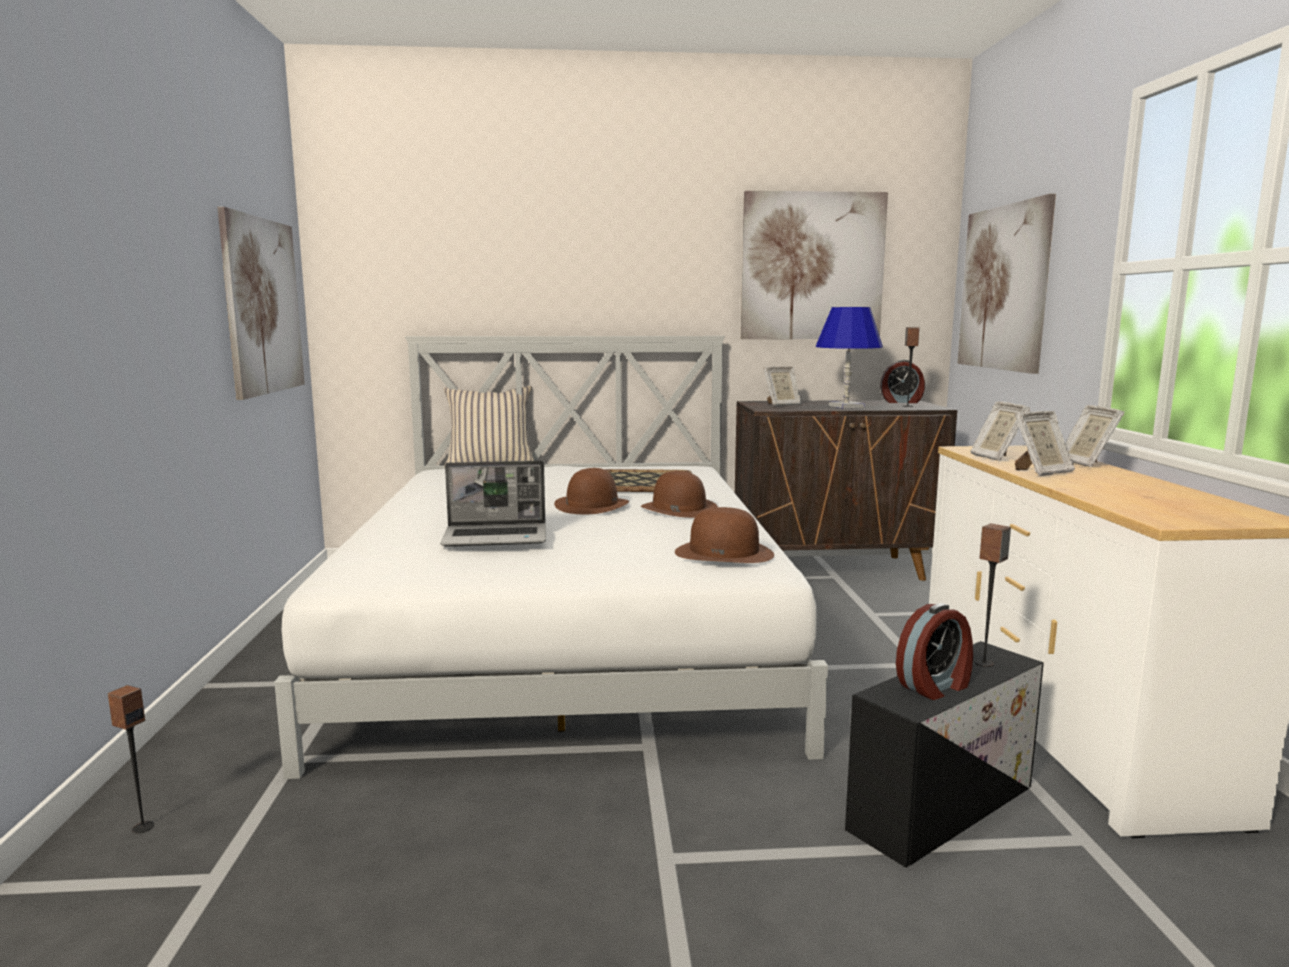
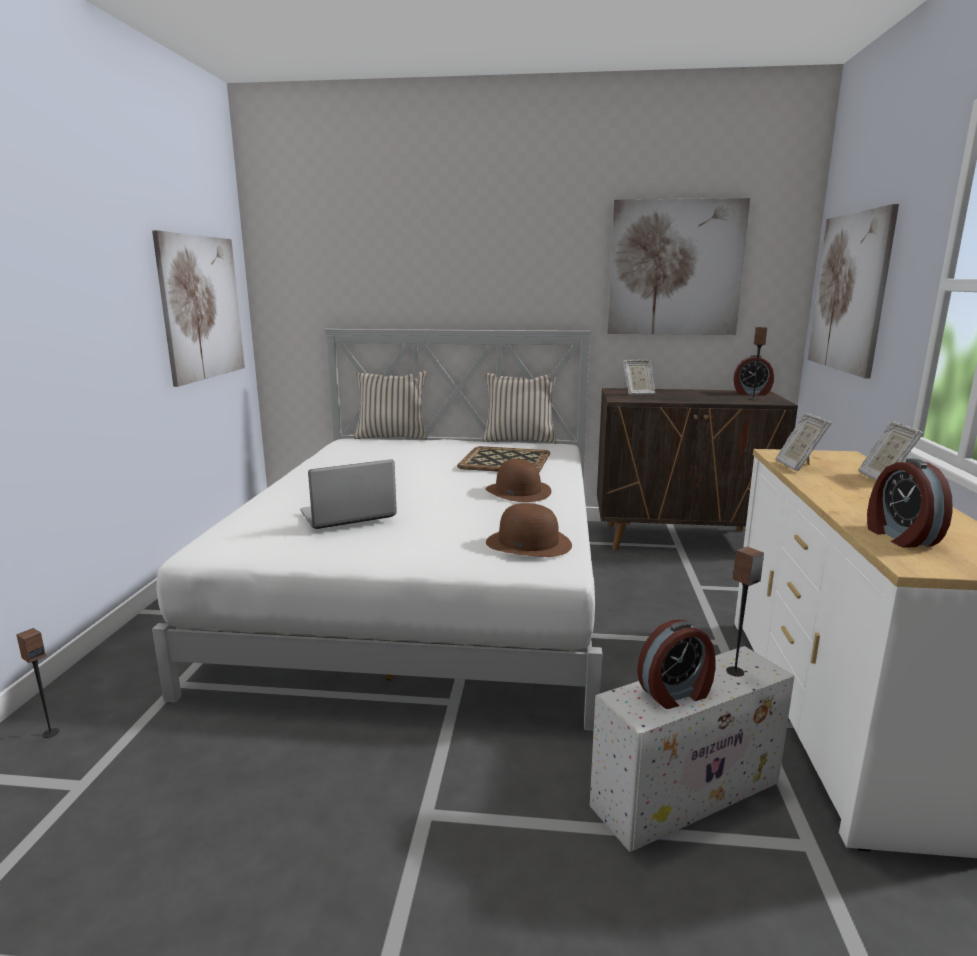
camera: 10 degrees right, 5 degrees up
laptop [440,461,546,547] -> laptop turned 150 degrees clockwise [300,459,397,529]
brown hat [554,468,629,514] -> none
blue table lamp [816,307,883,408] -> none
black storage box [845,641,1044,868] -> white storage box [590,646,795,852]
picture frame [1015,411,1075,476] -> none
none -> beige pillow [482,373,558,444]
none -> alarm clock [867,459,953,548]

